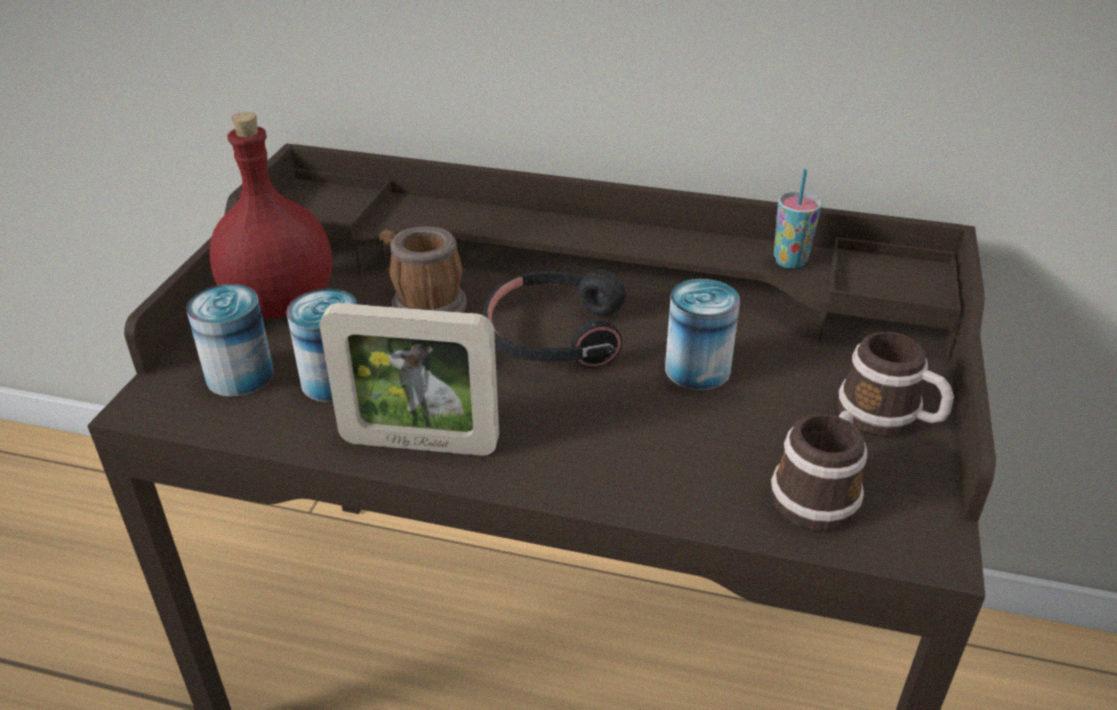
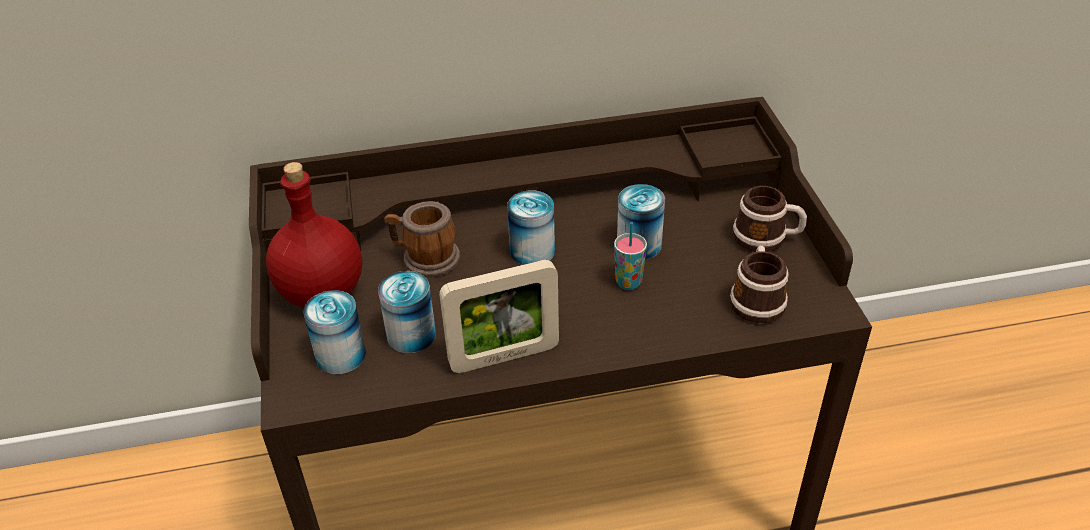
camera: 25 degrees left, 5 degrees up
black headphones [483,269,626,368] -> can [507,190,555,265]
cup [774,169,822,269] -> cup moved to [614,222,647,290]

